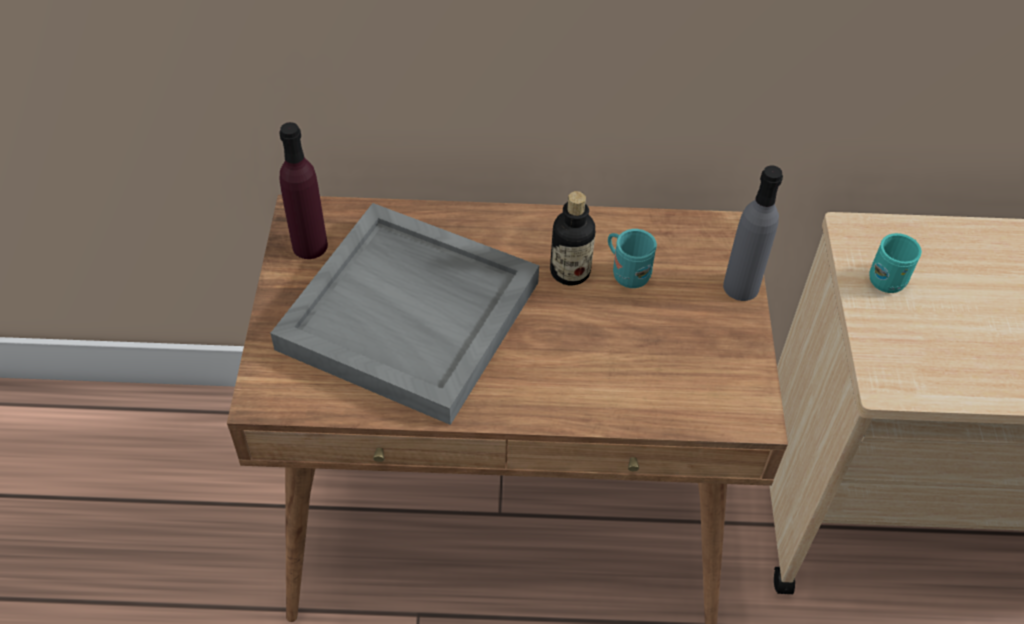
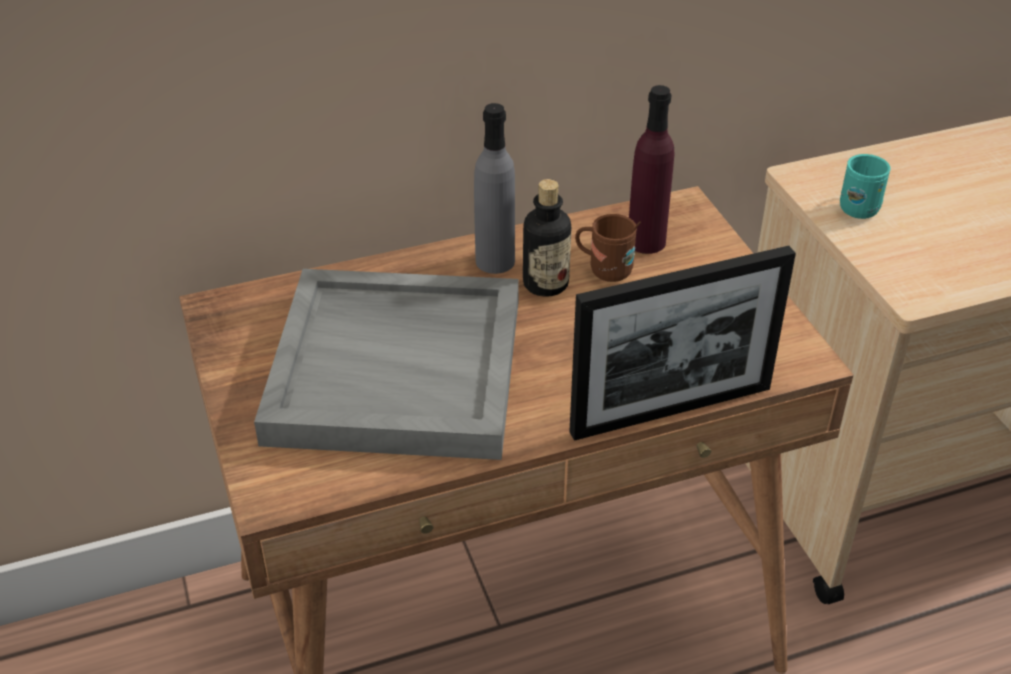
camera: 20 degrees left, 10 degrees down
purple bottle [280,122,328,259] -> purple bottle moved to [629,85,674,254]
turquoise mug [608,229,657,288] -> brown mug [575,214,641,282]
grey bottle [723,165,783,301] -> grey bottle moved to [474,103,515,274]
none -> picture frame [569,246,796,441]

